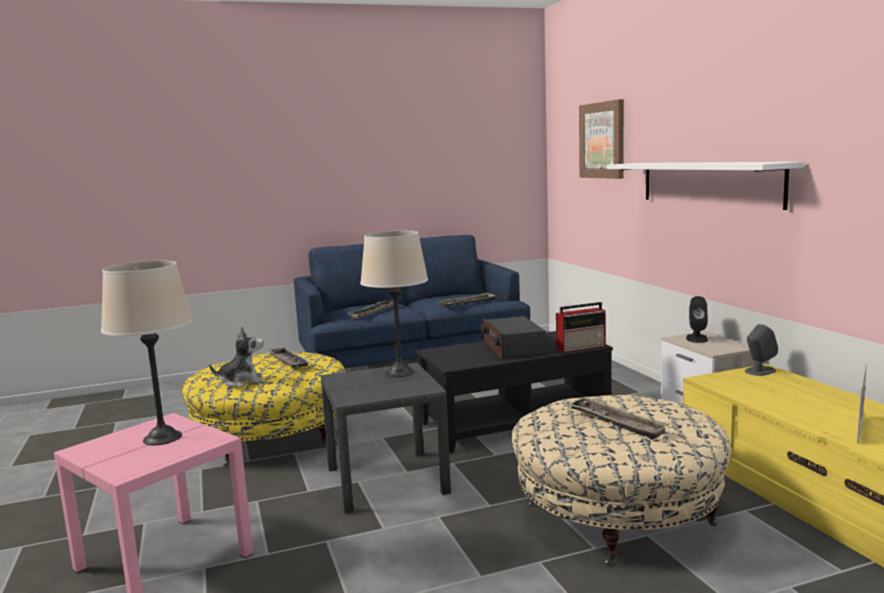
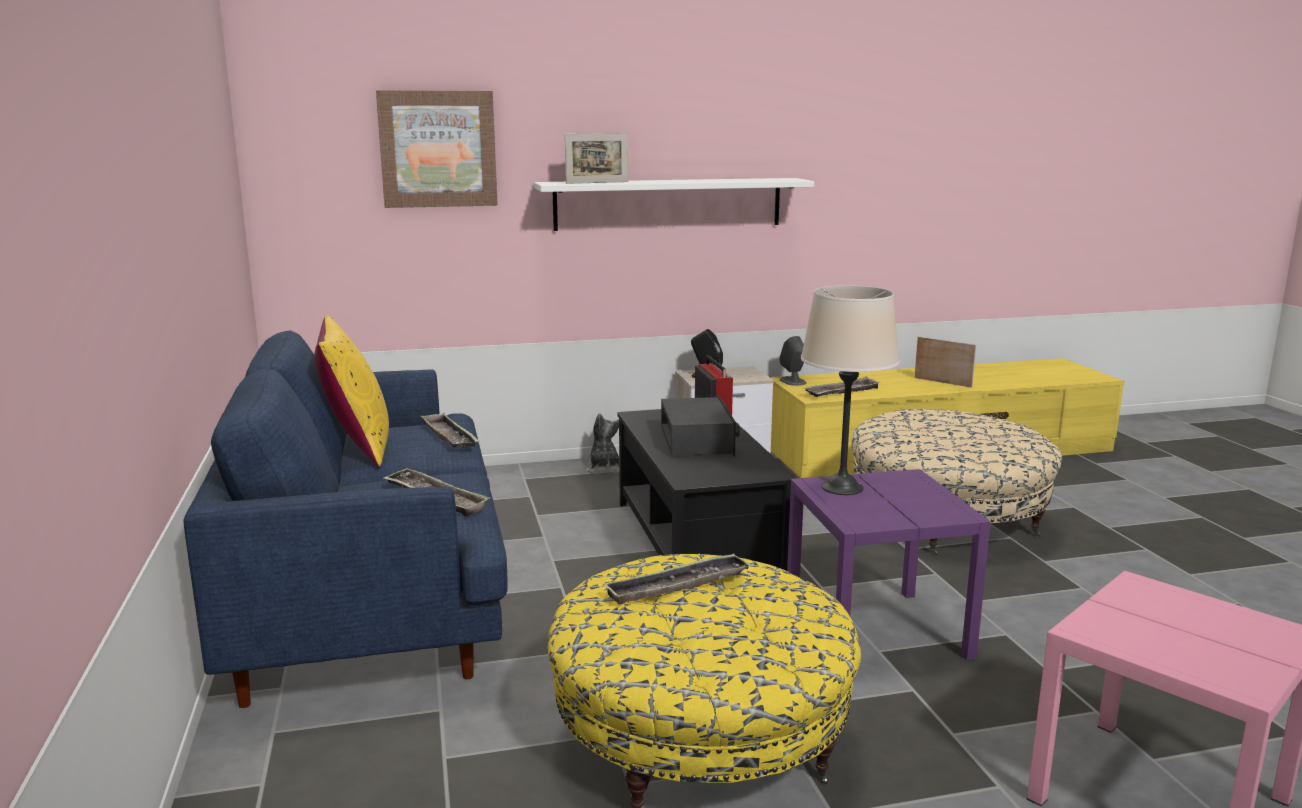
camera: 85 degrees left, 5 degrees up
beige table lamp [101,261,193,445] -> none
plush toy [209,326,264,387] -> plush toy moved to [586,413,619,475]
grey side table [321,363,451,514] -> purple side table [787,469,991,661]
radio [481,316,546,359] -> radio turned 90 degrees counterclockwise [661,395,740,456]
tray [568,397,669,440] -> tray moved to [804,377,881,397]
none -> yellow pillow [314,316,389,467]
none -> picture frame [565,133,628,184]

